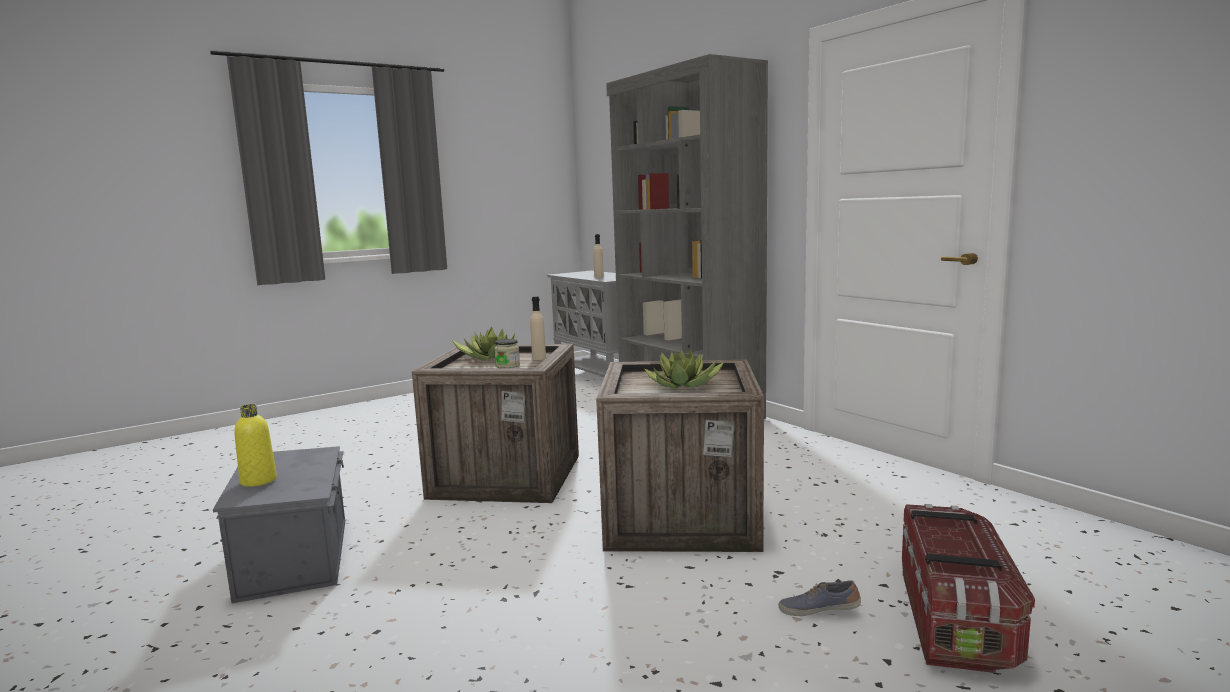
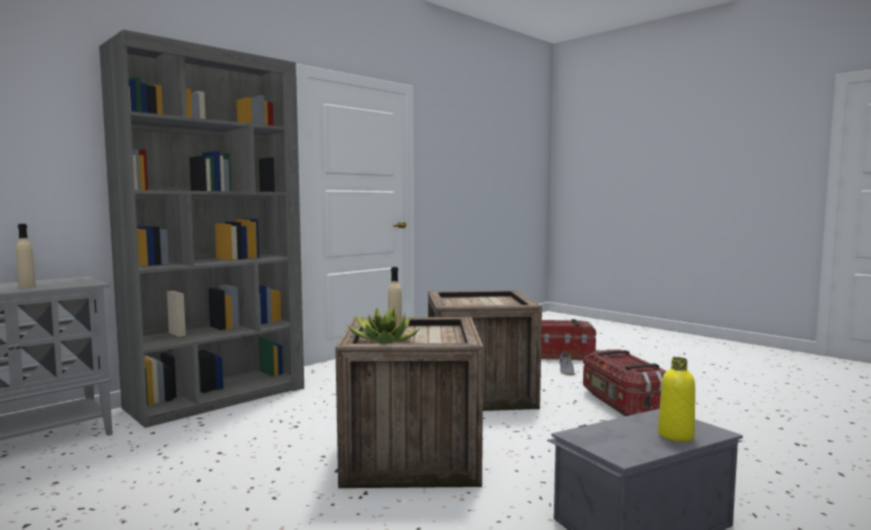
camera: 100 degrees left, 5 degrees down
jar [494,339,520,368] -> none
potted plant [644,349,724,389] -> none
none -> storage box [583,349,666,416]

